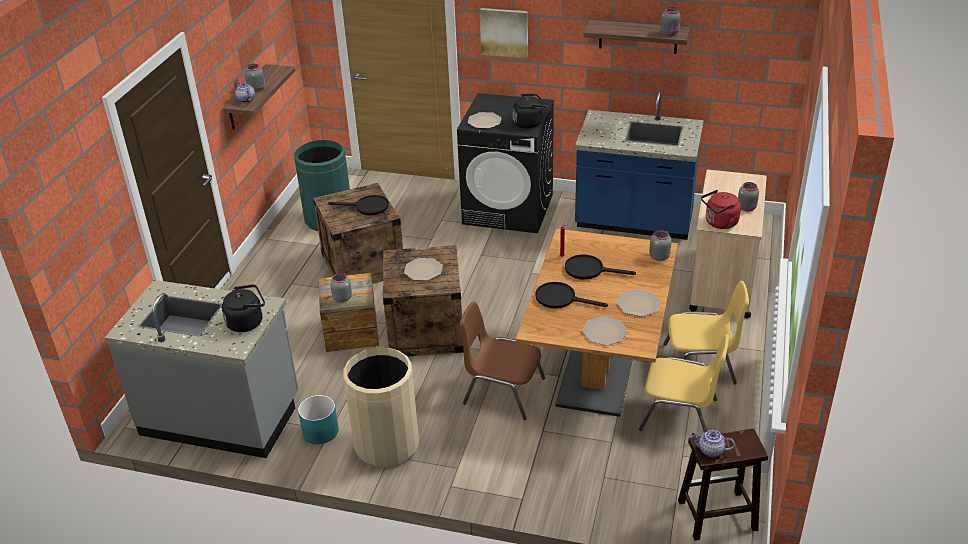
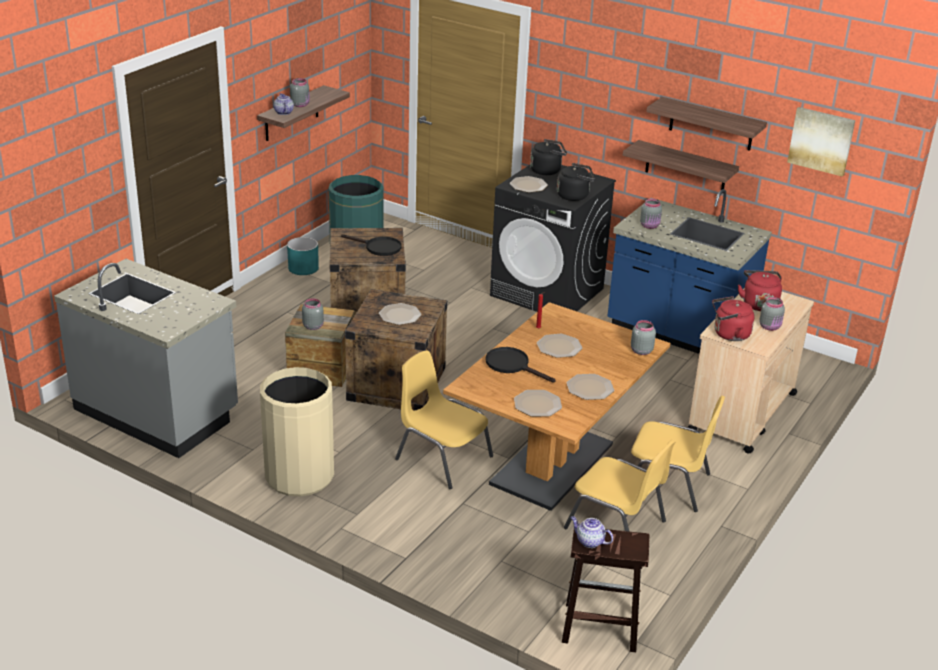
camera: 15 degrees right, 5 degrees down
black kettle [222,284,265,332] -> black kettle moved to [530,139,567,175]
turquoise planter [298,395,339,444] -> turquoise planter moved to [287,237,319,275]
brown chair [460,301,545,420] -> yellow chair [395,351,493,489]
picture [480,8,528,58] -> picture moved to [787,107,855,177]
black frying pan [565,255,636,280] -> plate [537,334,583,358]
grey jar [661,7,681,36] -> grey jar moved to [640,198,662,229]
none -> shelf [623,140,739,190]
none -> red kettle [738,270,782,311]

